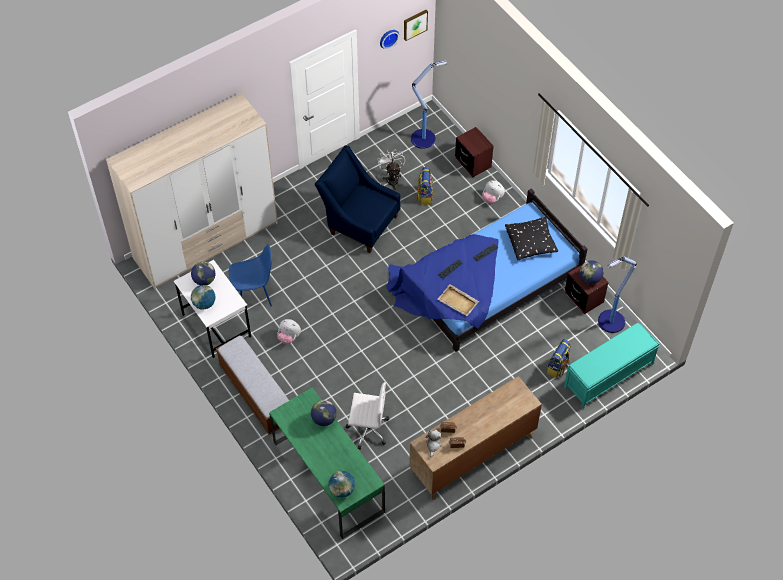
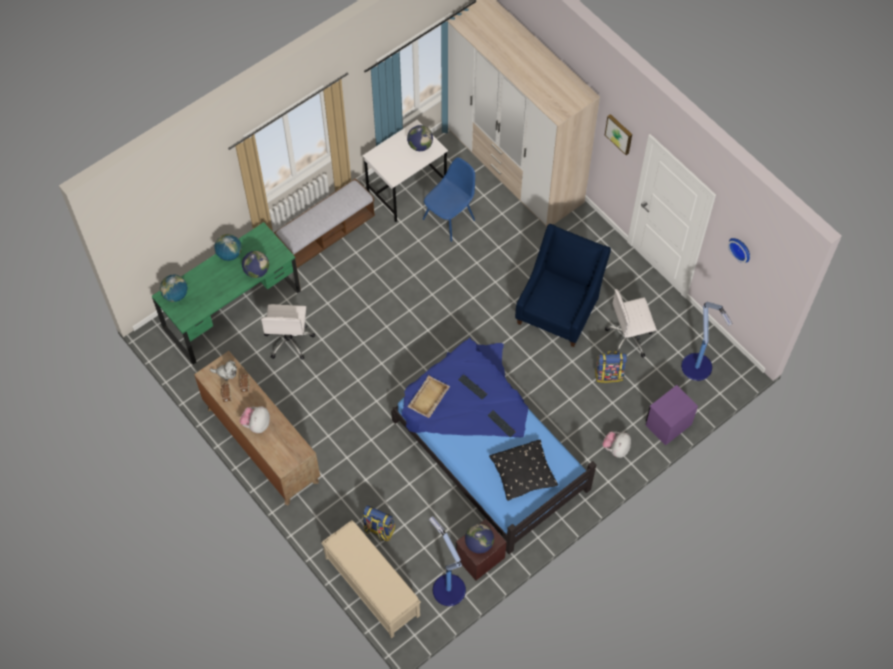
camera: 85 degrees right, 5 degrees up
globe [191,285,216,309] -> globe moved to [214,234,242,261]
blue chair [229,244,272,306] -> blue chair turned 120 degrees counterclockwise [423,157,475,242]
plush toy [277,319,301,344] -> plush toy moved to [240,406,270,433]
white fan [378,150,405,190] -> white office chair [605,289,657,358]
picture [404,10,428,41] -> picture moved to [605,114,632,155]
brown nightstand [455,127,493,177] -> purple nightstand [645,385,698,446]
turquoise bench [564,323,660,409] -> beige bench [321,520,421,638]

